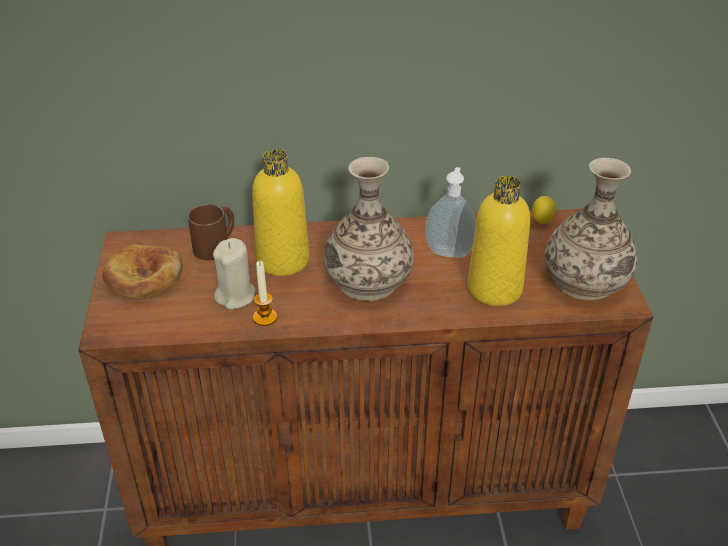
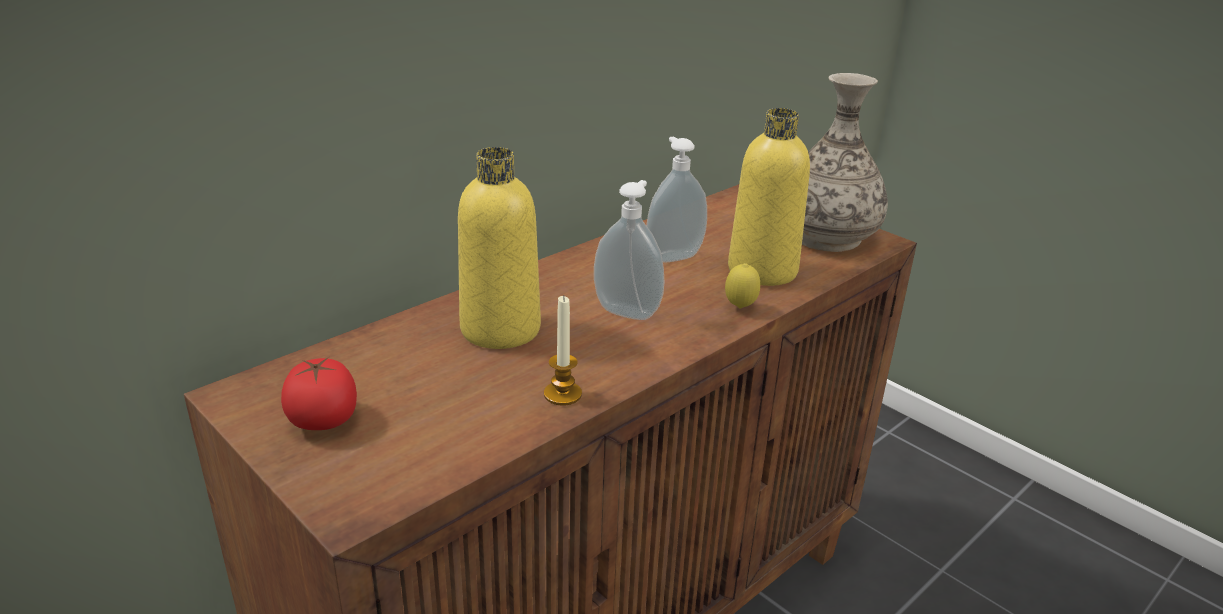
camera: 40 degrees left, 10 degrees down
bread [102,245,183,299] -> tomato [281,357,357,430]
brown mug [188,204,234,261] -> none
beige candle [213,238,256,309] -> none
vase [324,157,414,301] -> soap dispenser [594,180,664,320]
lemon [532,196,556,224] -> lemon moved to [725,263,760,309]

